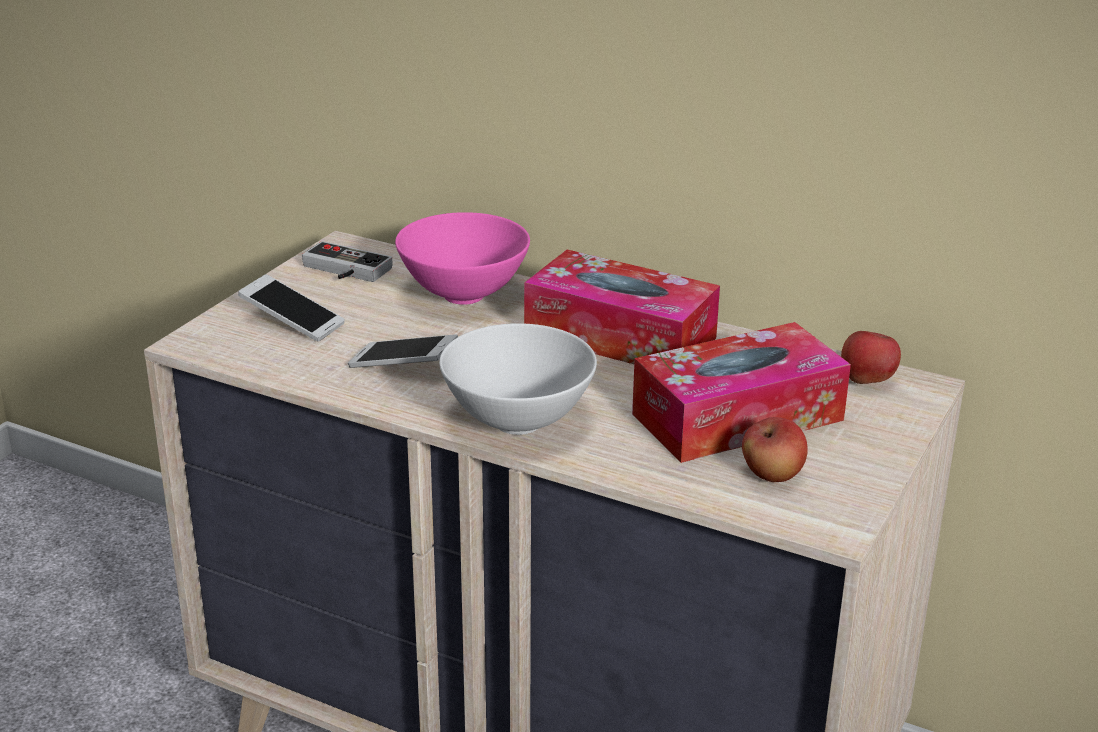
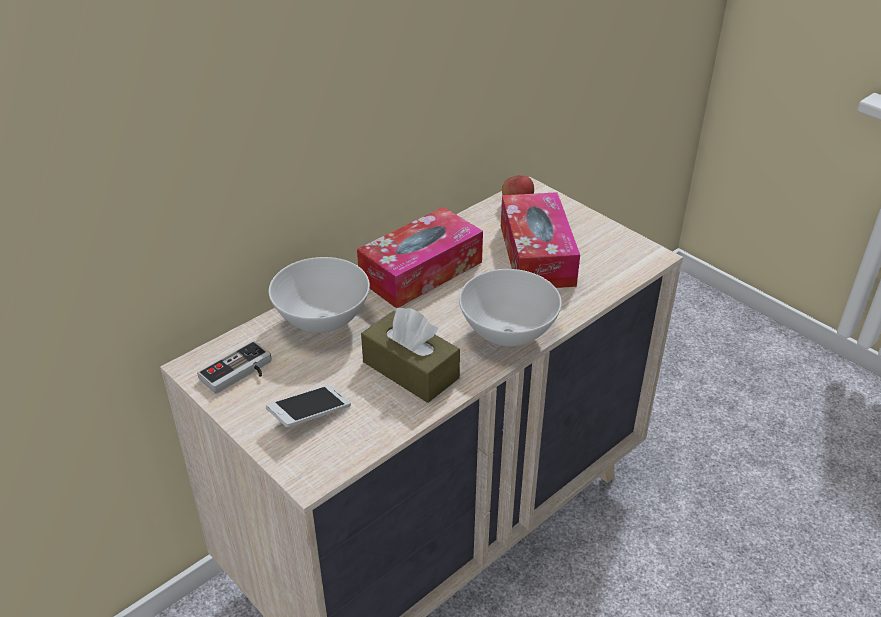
camera: 70 degrees left, 10 degrees up
phone [348,334,458,368] -> brown tissue box [361,308,460,403]
pink bowl [395,212,530,305] -> white bowl [268,257,370,333]
apple [742,417,808,482] -> none

